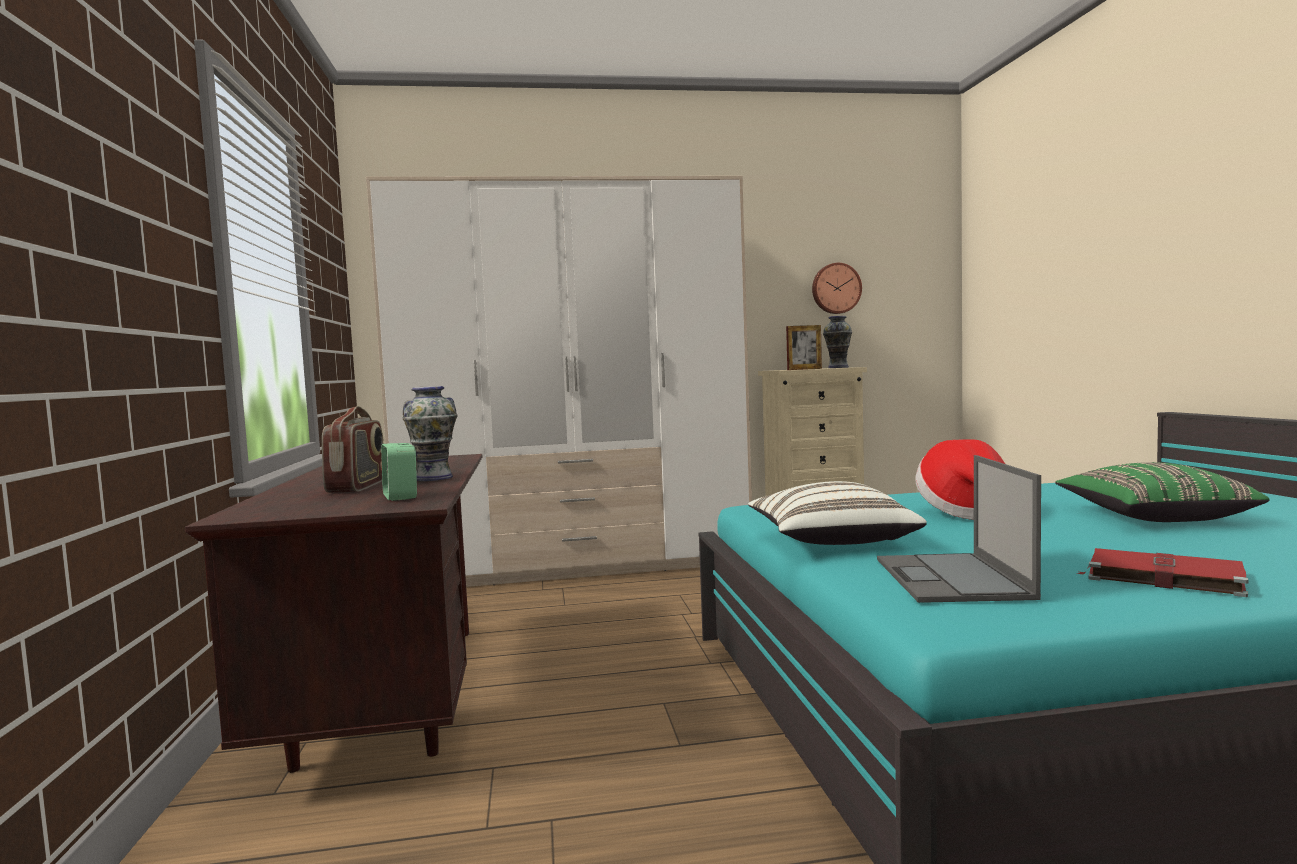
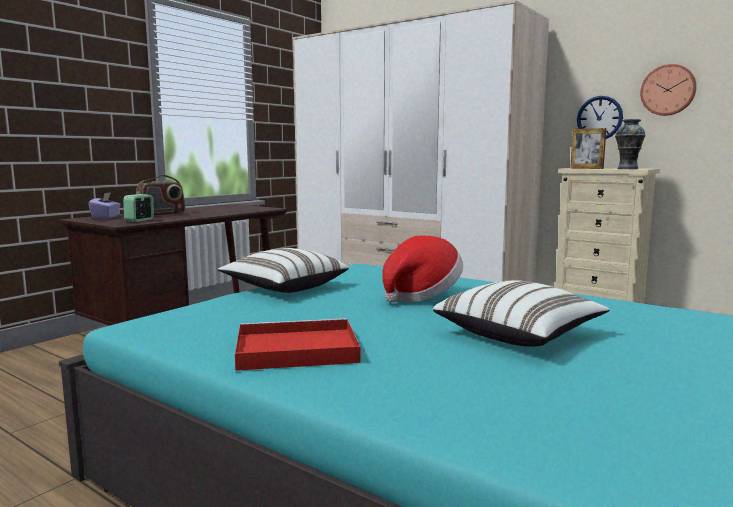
camera: 45 degrees right, 5 degrees up
vase [403,386,458,481] -> none
laptop [877,455,1041,603] -> none
green pillow [1055,462,1269,522] -> white pillow [433,280,610,347]
red book [1076,548,1249,597] -> red tray [235,318,361,371]
none -> purple tissue box [88,192,121,219]
none -> wall clock [577,96,623,139]

